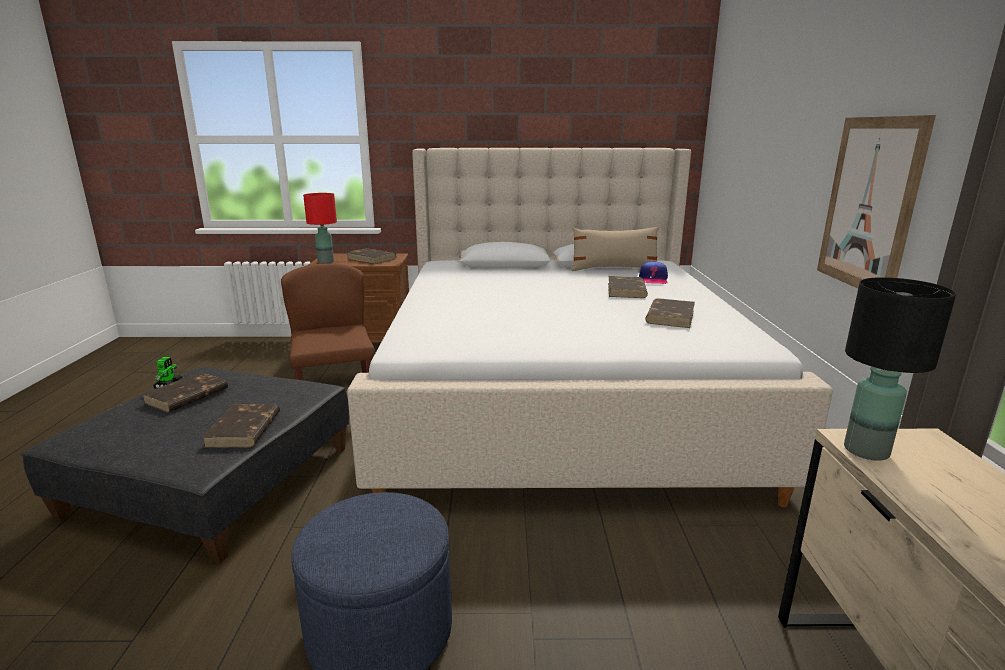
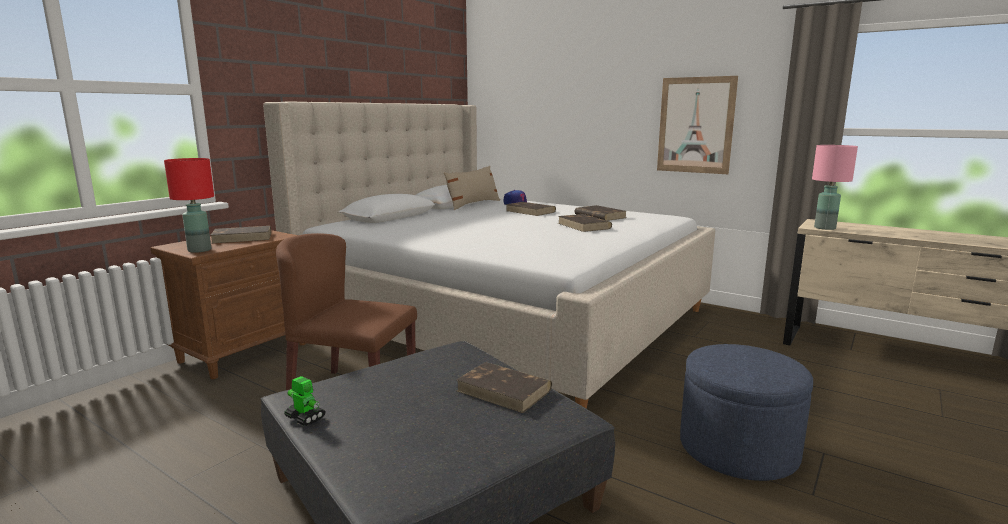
camera: 55 degrees left, 5 degrees down
brown book [141,372,228,413] -> brown book moved to [558,214,612,232]
black table lamp [844,277,956,461] -> pink table lamp [812,145,858,230]

